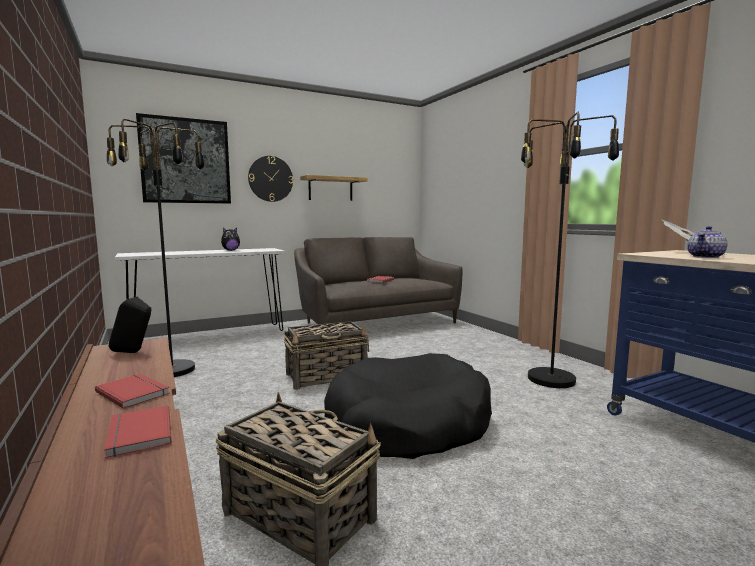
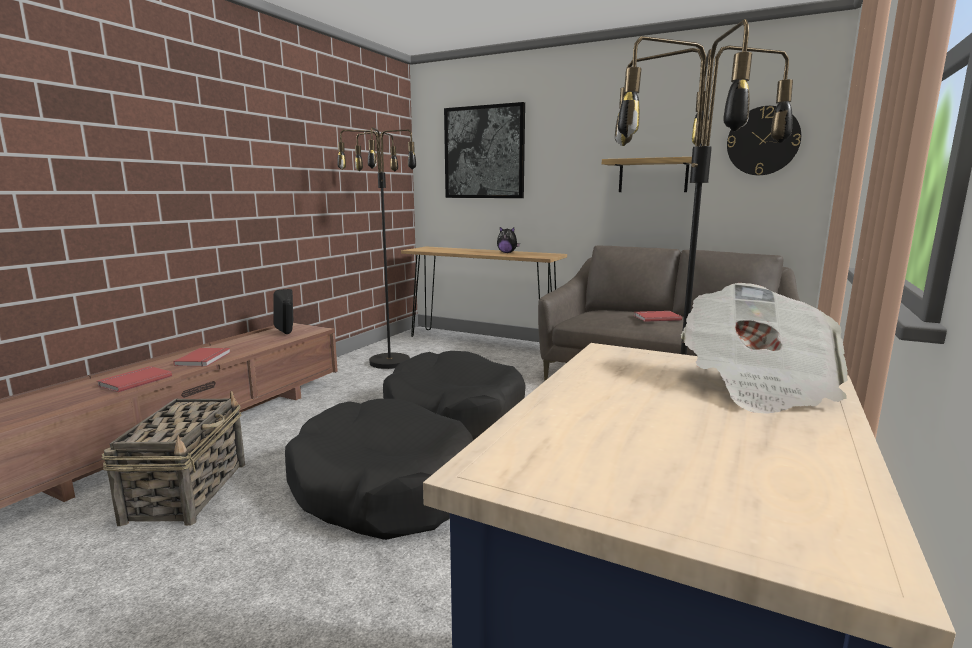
camera: 55 degrees right, 5 degrees up
white console table [115,248,285,331] -> brown console table [401,246,567,337]
wall clock [248,156,293,202] -> wall clock moved to [727,106,801,175]
basket [284,321,369,390] -> black dog bed [383,351,526,440]
teapot [687,226,728,258] -> none

